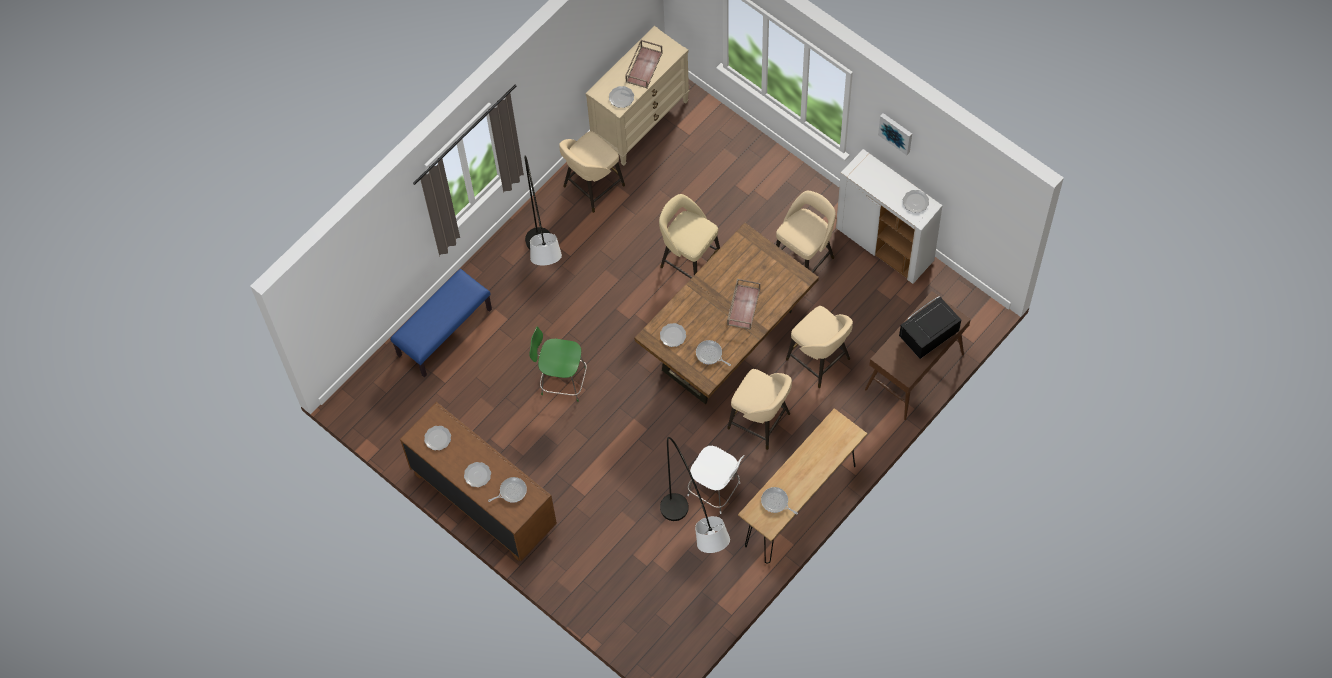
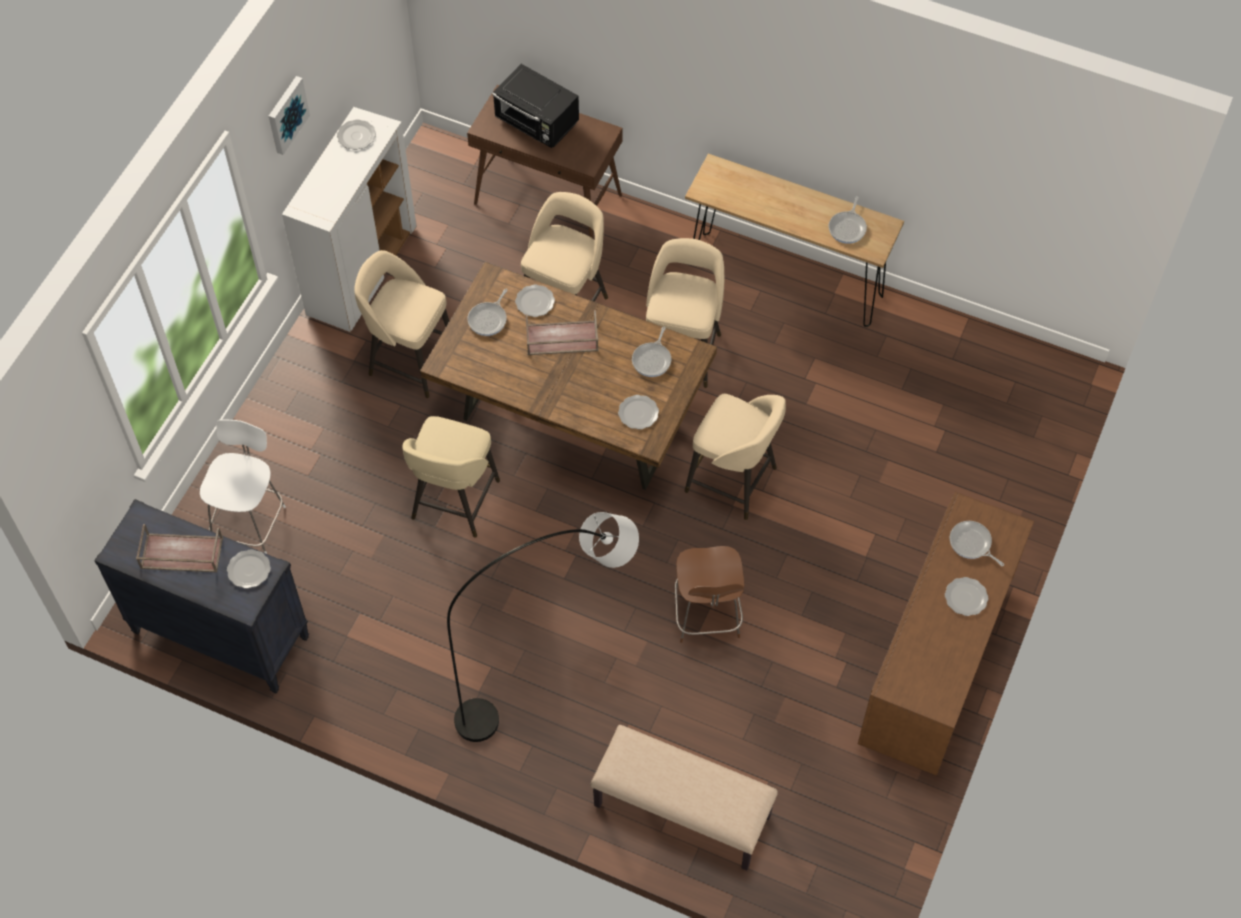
camera: 110 degrees left, 5 degrees down
blue bench [390,269,492,377] -> beige bench [590,725,778,871]
plate [424,426,451,450] -> plate moved to [515,285,555,317]
green chair [529,327,587,402] -> brown chair [674,546,744,643]
beige stool [559,131,625,213] -> beige stool moved to [685,394,786,520]
beige dresser [586,26,690,166] -> black dresser [94,499,309,694]
grey floor lamp [660,437,730,553] -> none
white chair [687,446,745,514] -> white chair moved to [200,420,286,554]
none -> frying pan [468,288,508,336]

